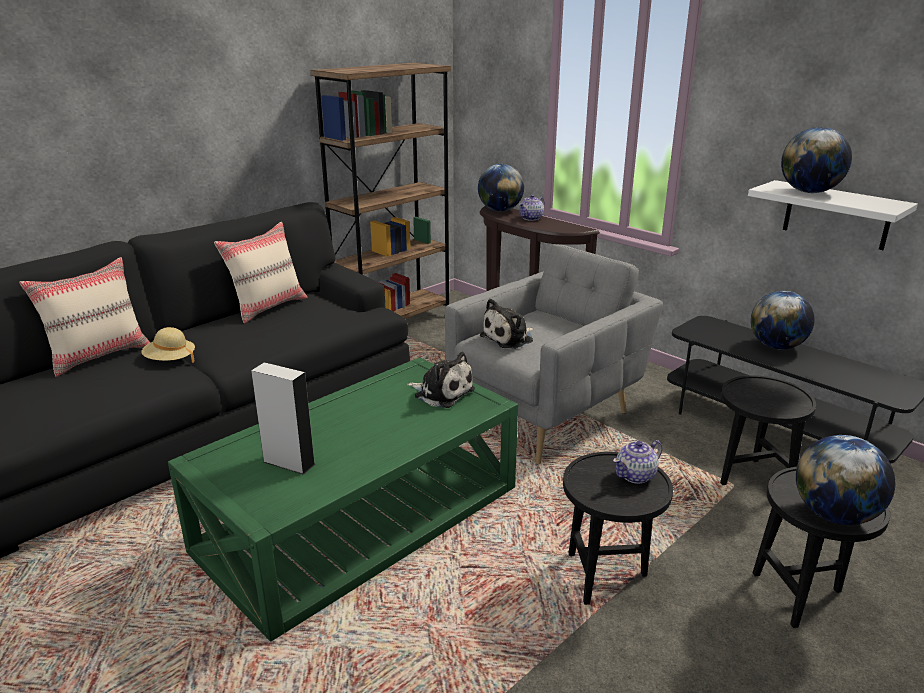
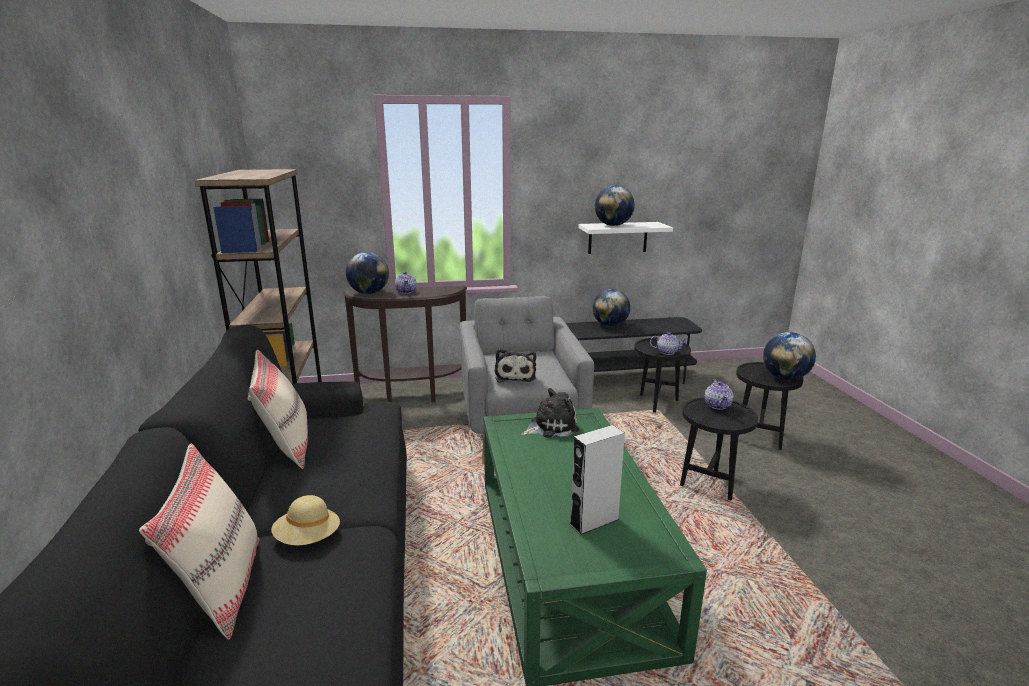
camera: 55 degrees left, 5 degrees down
none -> teapot [650,332,687,355]

